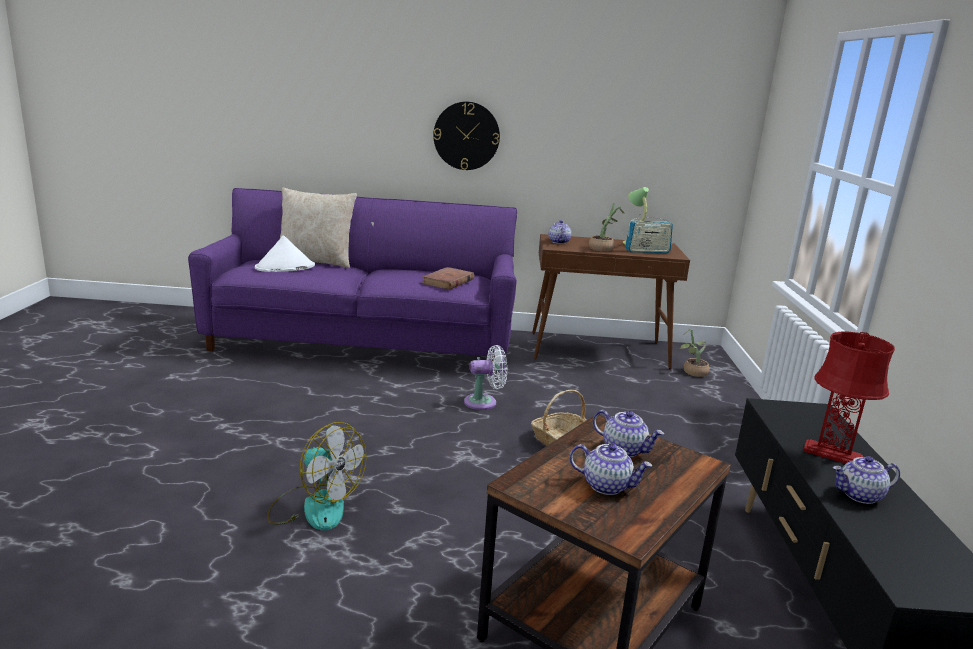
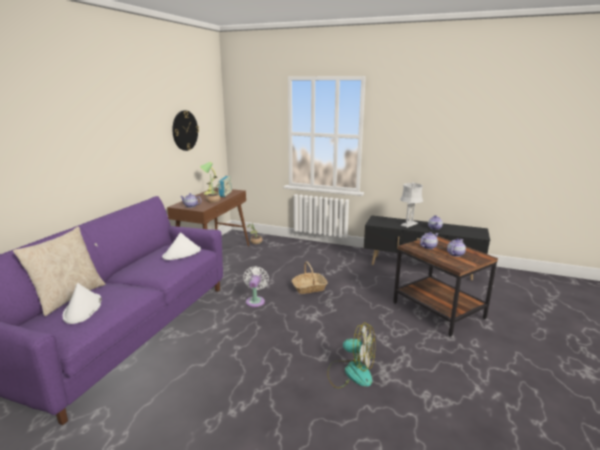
camera: 70 degrees left, 0 degrees up
fan [267,422,367,531] -> fan turned 60 degrees clockwise [327,323,375,388]
brown book [422,267,474,290] -> white hat [162,232,201,260]
wall clock [433,102,500,170] -> wall clock moved to [172,110,199,151]
red table lamp [803,331,895,464] -> grey table lamp [400,182,423,228]

